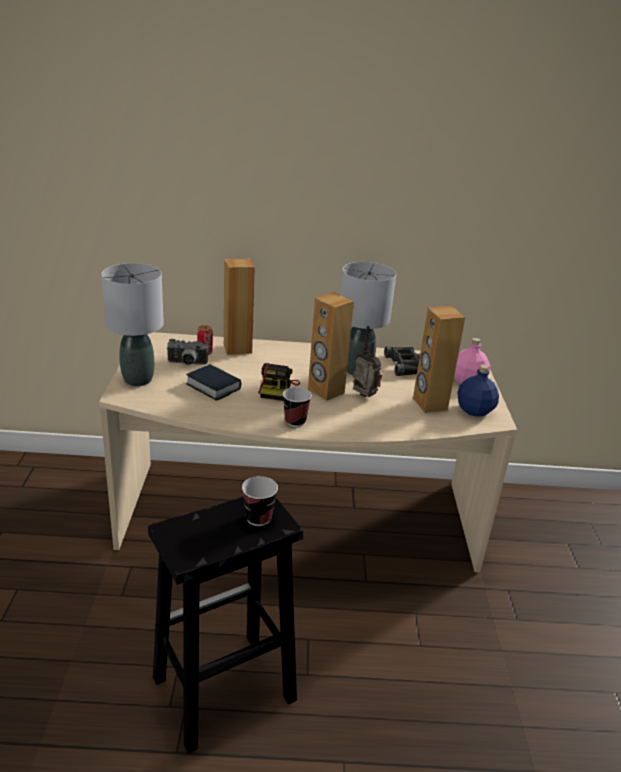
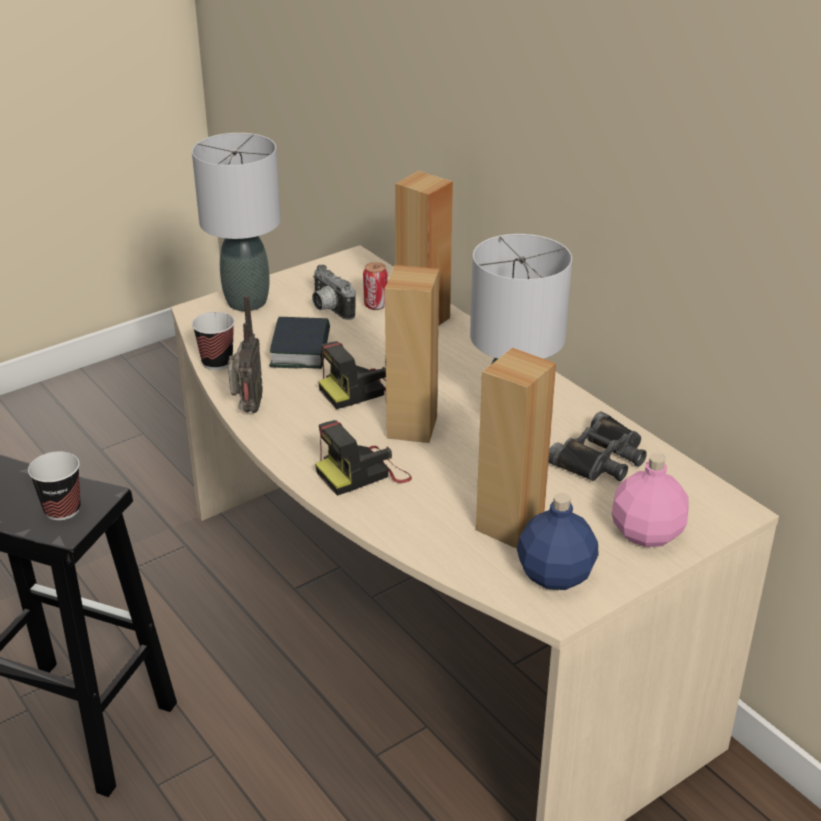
camera: 55 degrees right, 5 degrees up
cup [283,387,312,427] -> cup moved to [192,312,235,370]
radio [353,326,382,397] -> radio moved to [228,295,263,413]
none -> camera [315,420,412,496]

